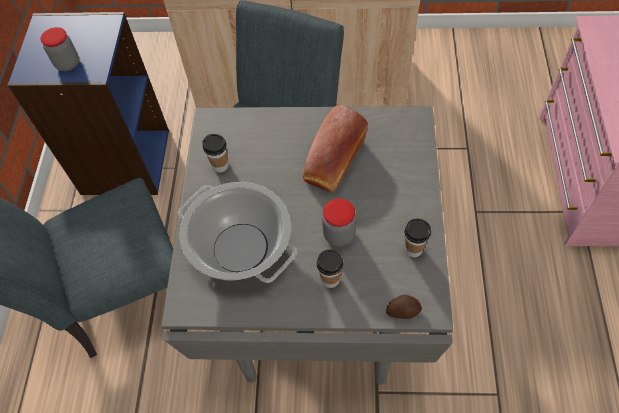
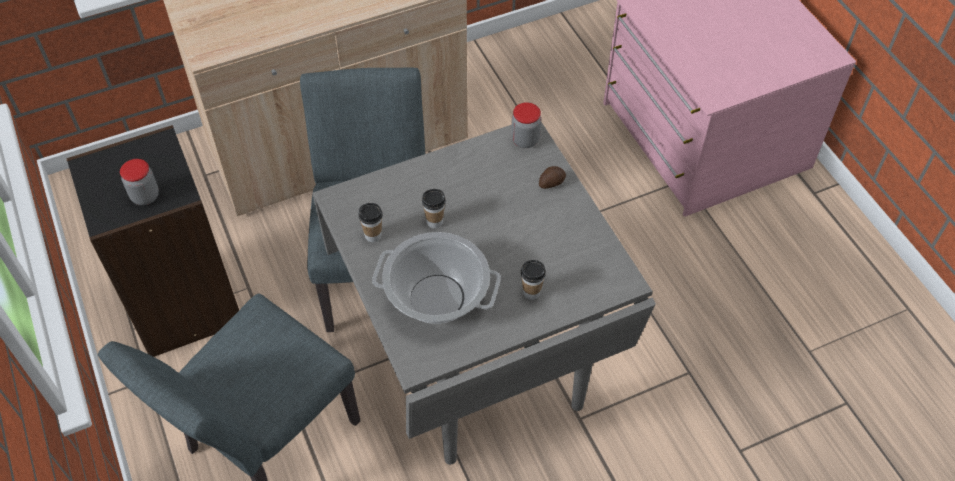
camera: 30 degrees left, 5 degrees down
blue bookcase [7,12,169,195] -> black bookcase [66,125,239,357]
bread [303,106,368,192] -> none
jar [322,198,356,246] -> jar moved to [511,102,541,148]
potato [386,295,422,319] -> potato moved to [539,166,566,189]
cup [404,219,431,257] -> cup moved to [422,189,446,228]

